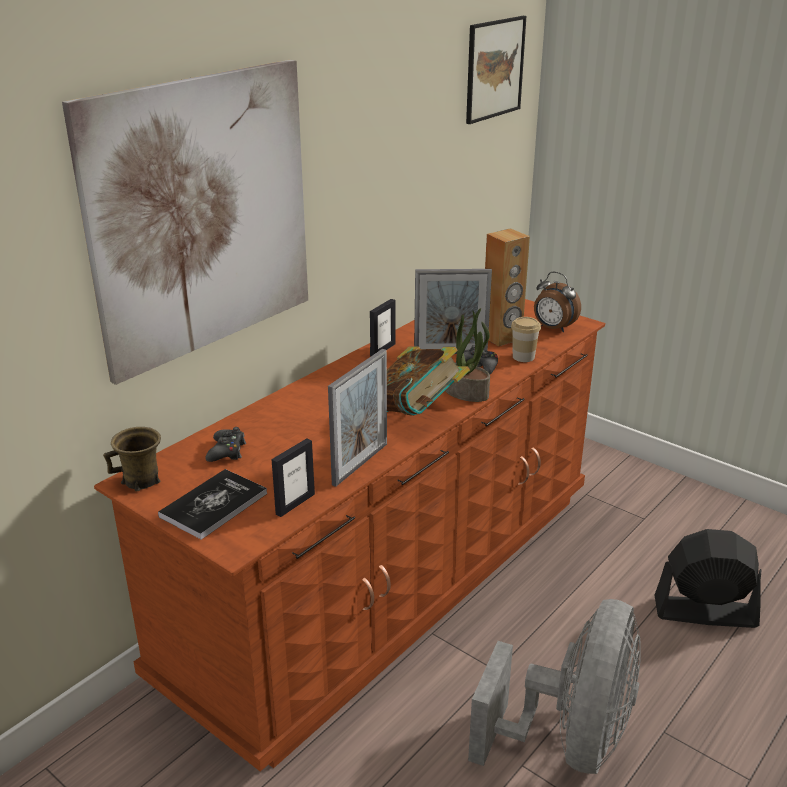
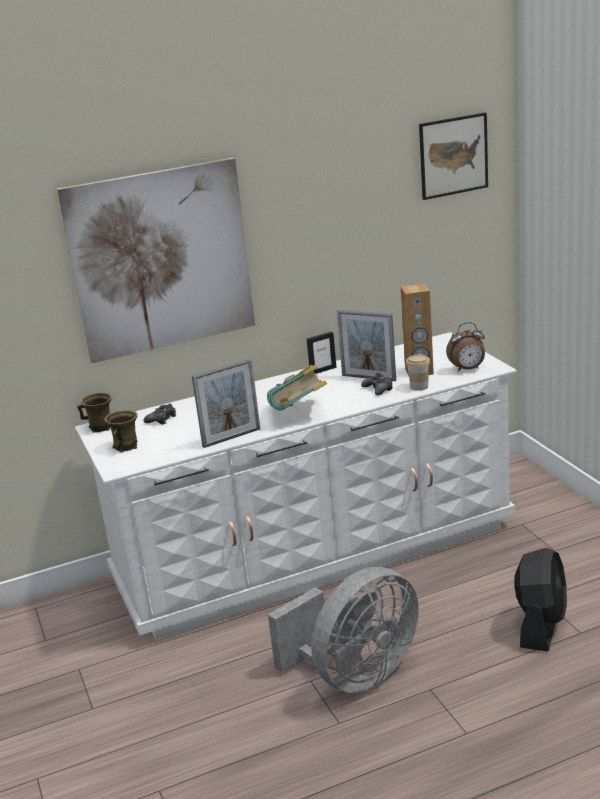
camera: 30 degrees right, 5 degrees down
brown dresser [94,299,605,772] -> white dresser [75,332,517,641]
book [158,469,267,540] -> brown mug [105,410,138,452]
picture frame [271,438,315,517] -> none
potted plant [445,308,490,402] -> none
alarm clock [534,272,581,332] -> alarm clock turned 75 degrees counterclockwise [446,322,485,372]
black fan [654,529,762,628] -> black fan turned 75 degrees clockwise [514,548,567,652]

